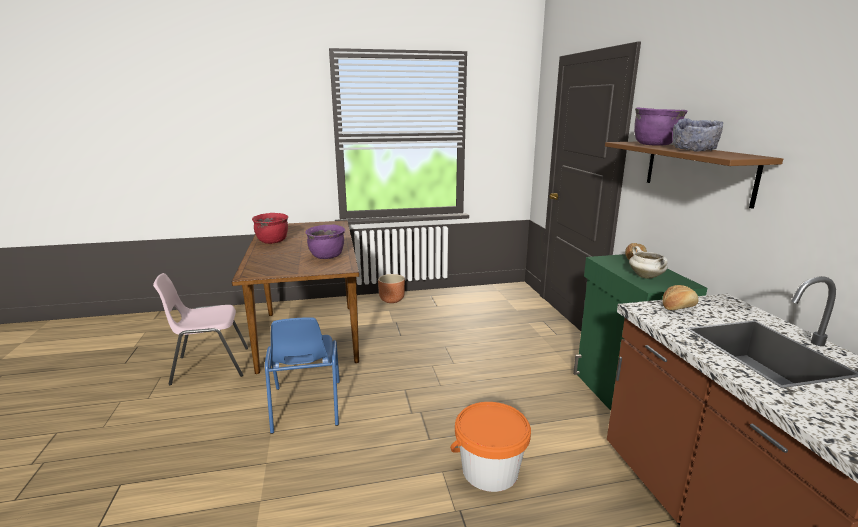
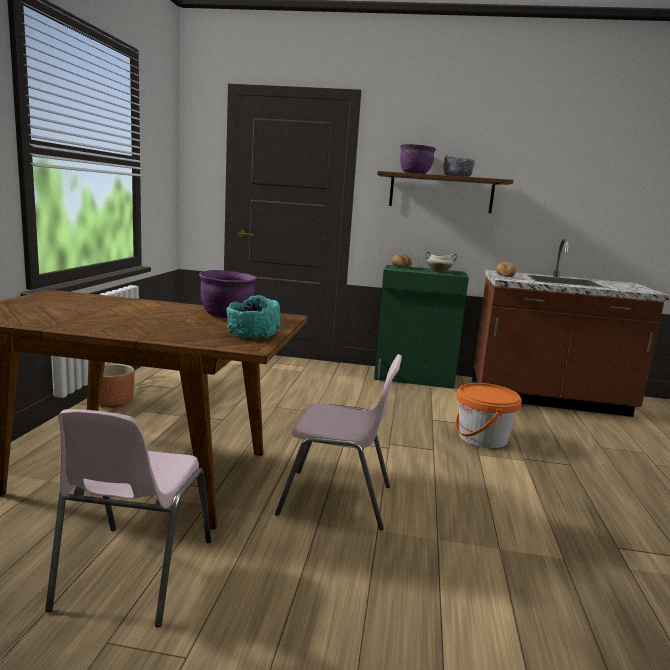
camera: 70 degrees left, 5 degrees down
red cooking pot [252,213,288,244] -> none
blue chair [265,317,340,434] -> pink chair [275,354,402,530]
none -> turquoise bowl [226,295,281,339]

